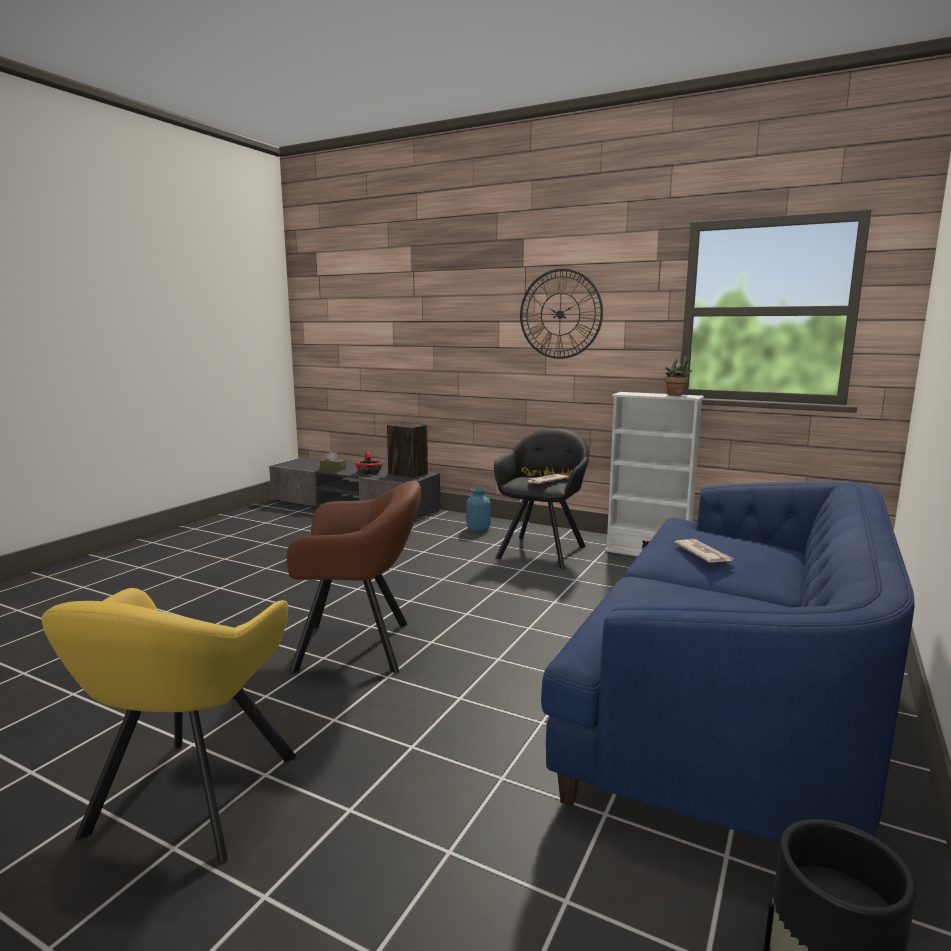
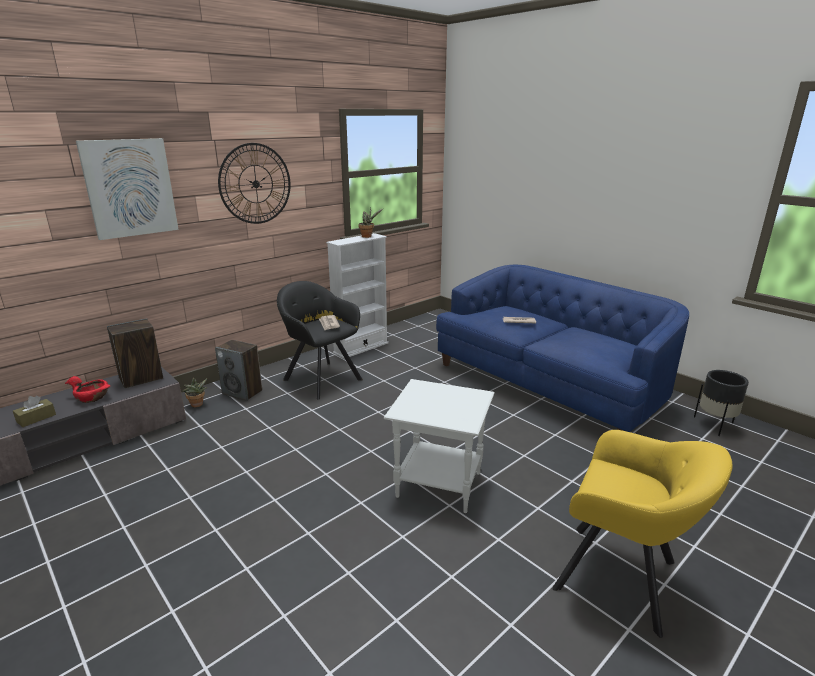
camera: 70 degrees left, 10 degrees up
brown armchair [287,481,421,674] -> white side table [384,379,495,513]
blue vase [466,487,491,531] -> speaker [215,340,262,401]
none -> picture [76,138,179,240]
none -> potted plant [182,378,207,407]

